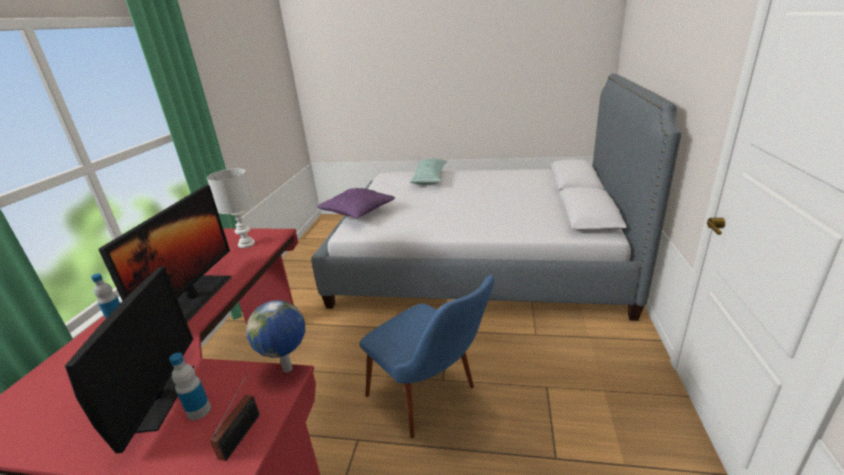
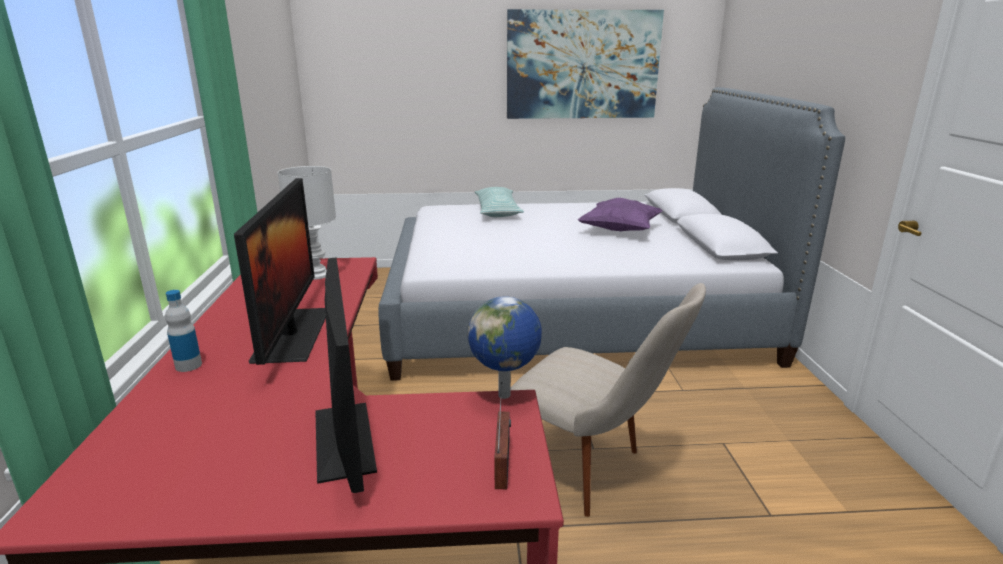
camera: 15 degrees left, 5 degrees down
bottle [169,352,211,420] -> none
purple pillow [317,188,396,218] -> purple pillow moved to [578,198,662,231]
blue chair [359,275,495,438] -> beige chair [510,283,706,517]
none -> picture [507,9,664,119]

